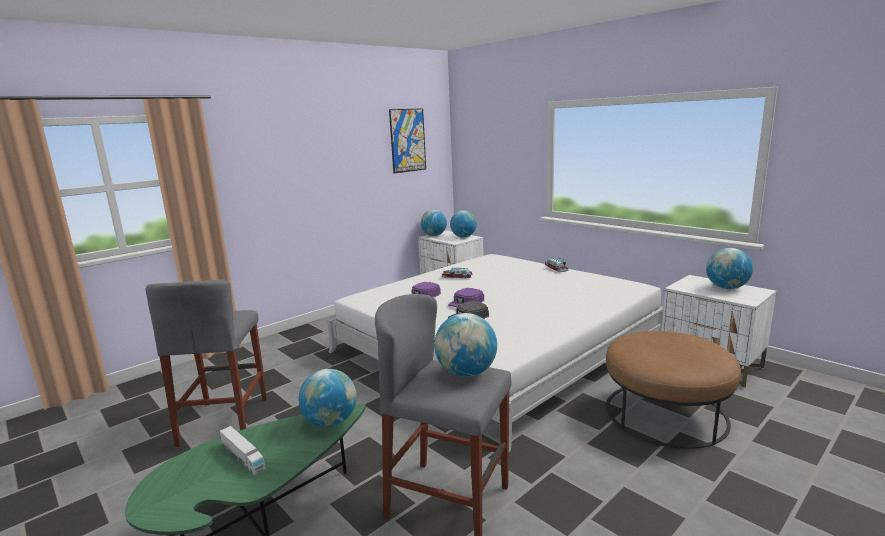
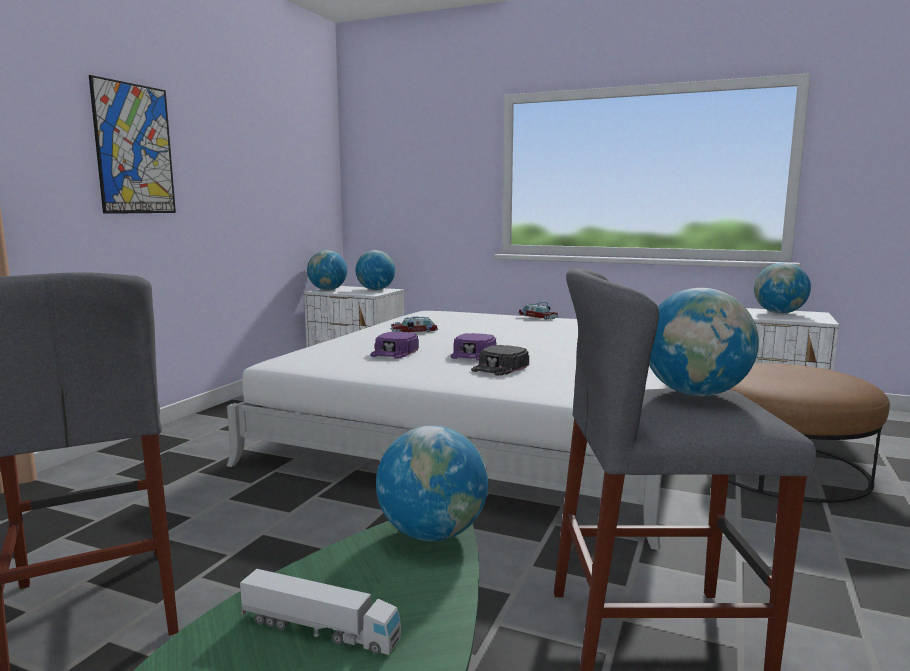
camera: 25 degrees left, 5 degrees down
picture [389,108,426,173] -> picture moved to [89,75,176,214]

